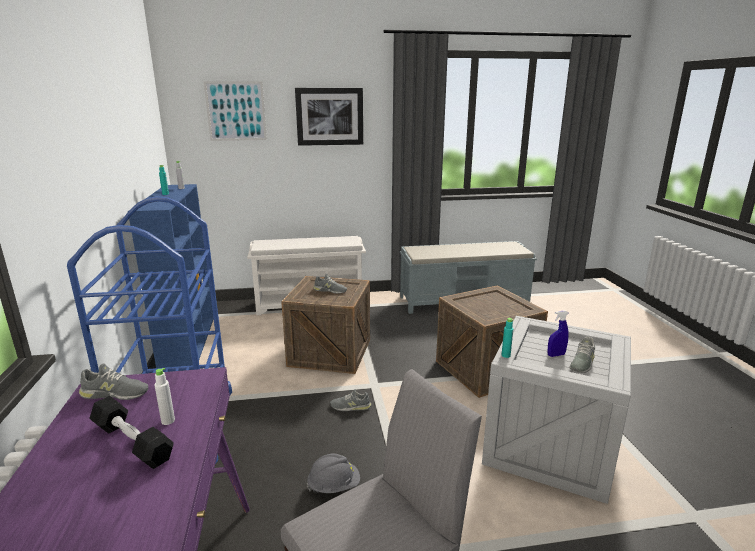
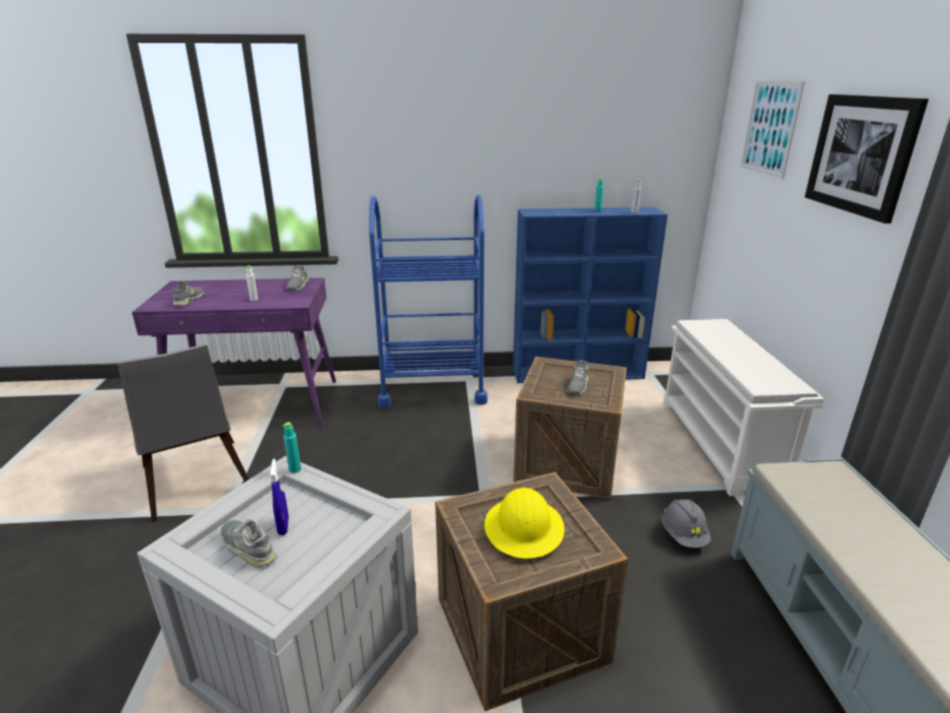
camera: 95 degrees right, 5 degrees up
black dumbbell [89,396,174,469] -> none
grey hard hat [307,454,360,493] -> grey hard hat moved to [662,499,711,548]
grey shoe [330,389,371,411] -> grey shoe moved to [173,281,204,306]
none -> yellow hard hat [484,488,564,559]

